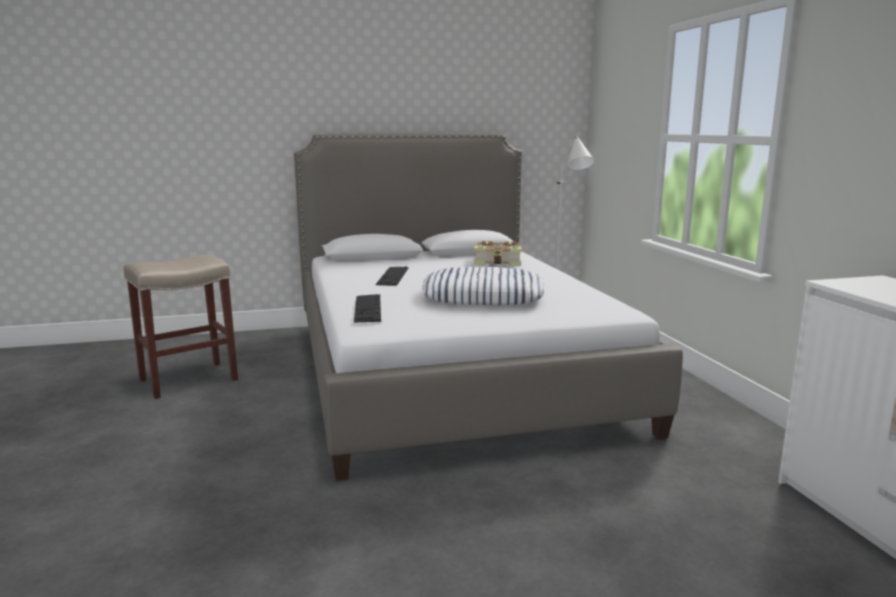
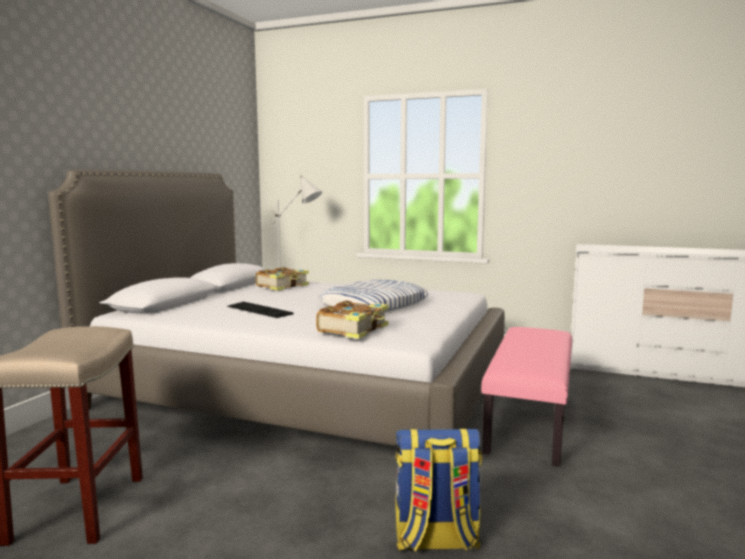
camera: 55 degrees left, 5 degrees down
keyboard [354,294,381,323] -> book [316,300,388,339]
none -> backpack [395,428,482,552]
none -> pink bench [481,327,572,466]

